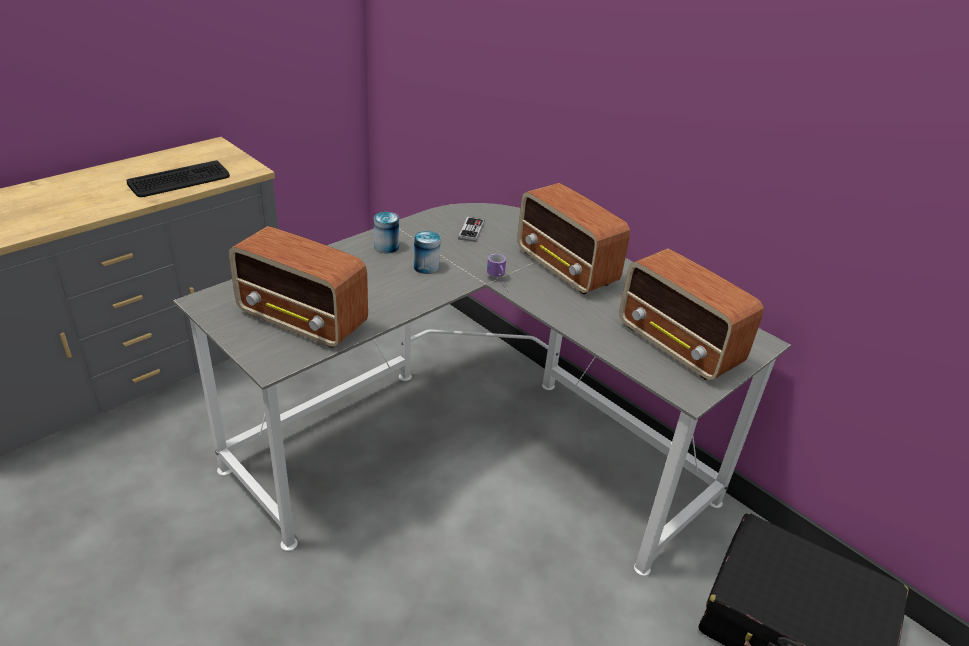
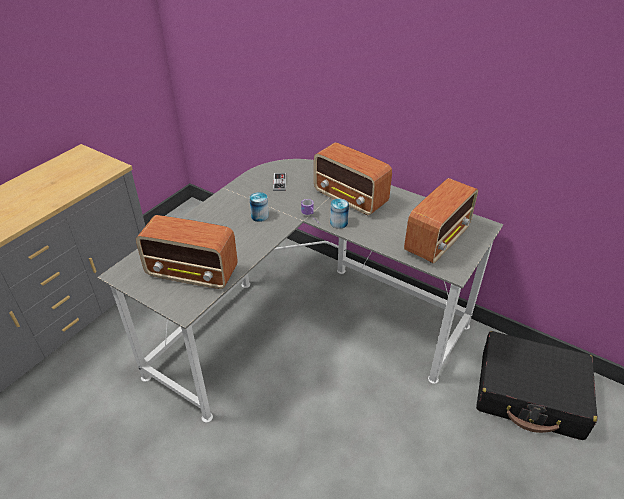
camera: 10 degrees left, 5 degrees up
keyboard [126,160,230,197] -> none
can [374,212,399,253] -> can moved to [330,199,349,229]
radio [619,249,764,380] -> radio turned 90 degrees counterclockwise [404,178,478,263]

